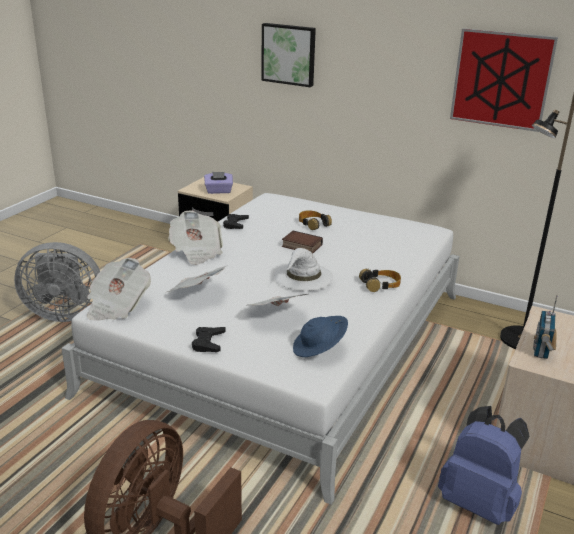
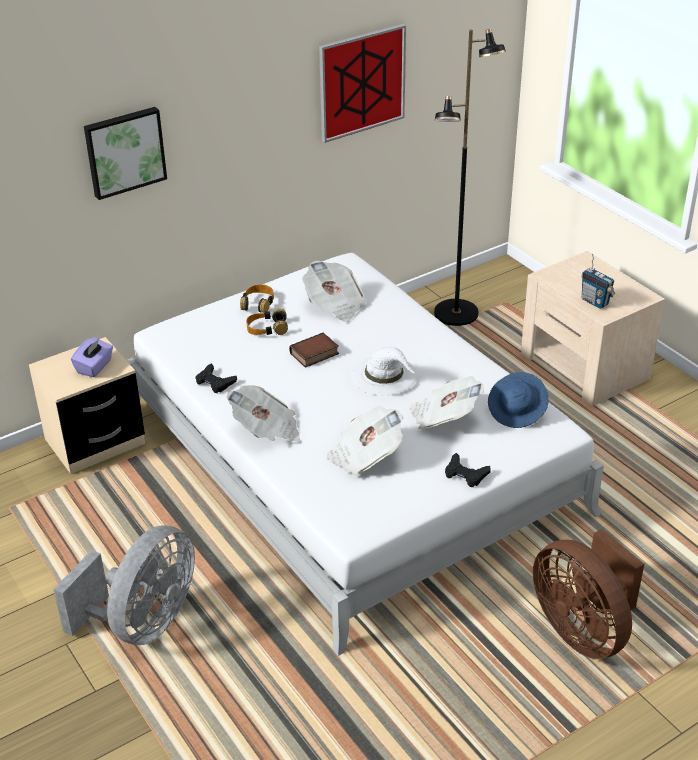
camera: 60 degrees left, 10 degrees up
newspaper [87,258,151,321] -> newspaper moved to [302,260,366,322]
headphones [359,268,401,292] -> headphones moved to [240,284,274,313]
blue backpack [438,406,530,525] -> none

